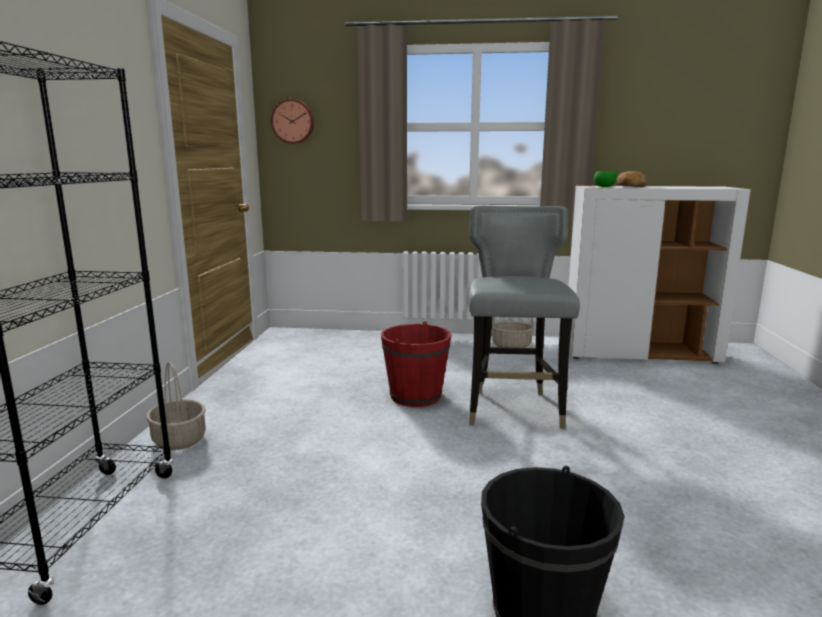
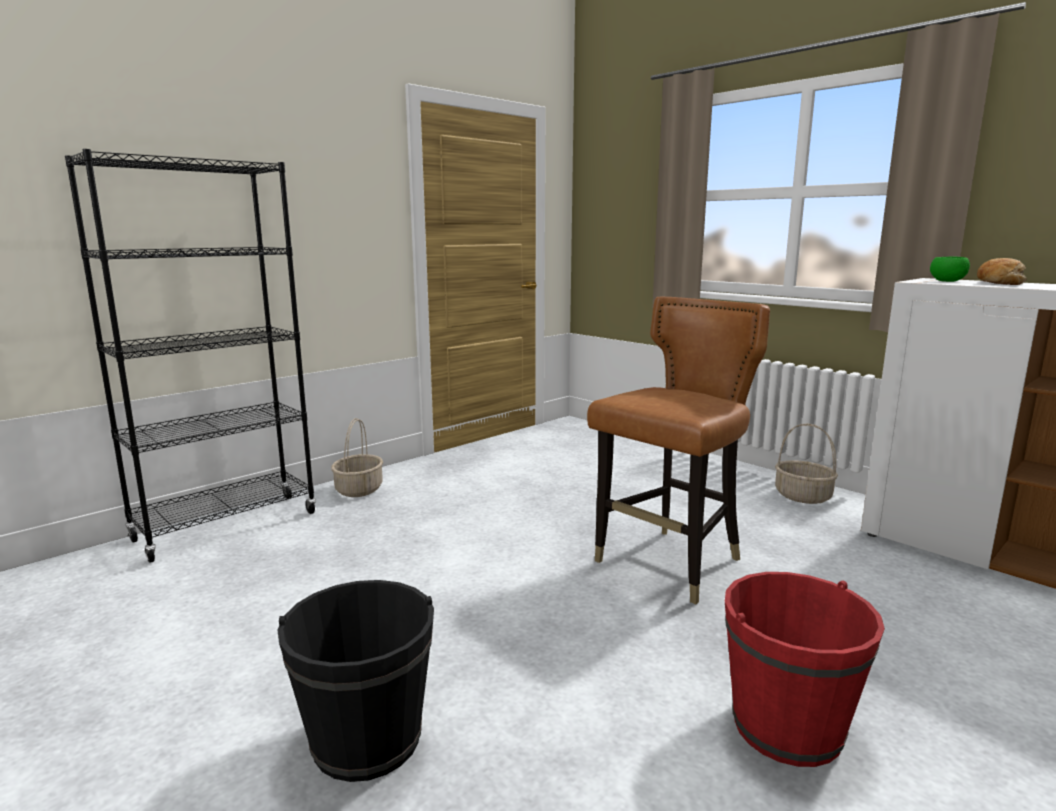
camera: 40 degrees right, 0 degrees up
wall clock [271,99,314,144] -> none
red bucket [381,321,451,407] -> red bucket moved to [725,572,885,767]
grey chair [468,206,580,429] -> brown chair [587,296,770,604]

